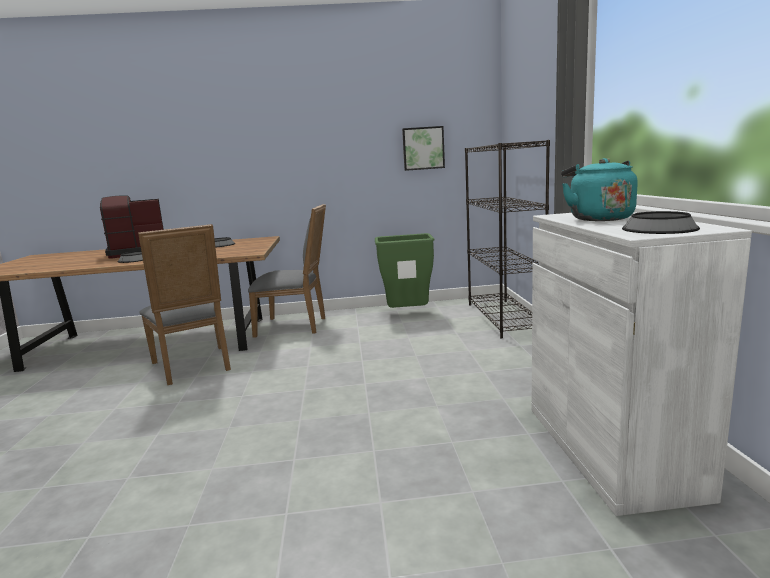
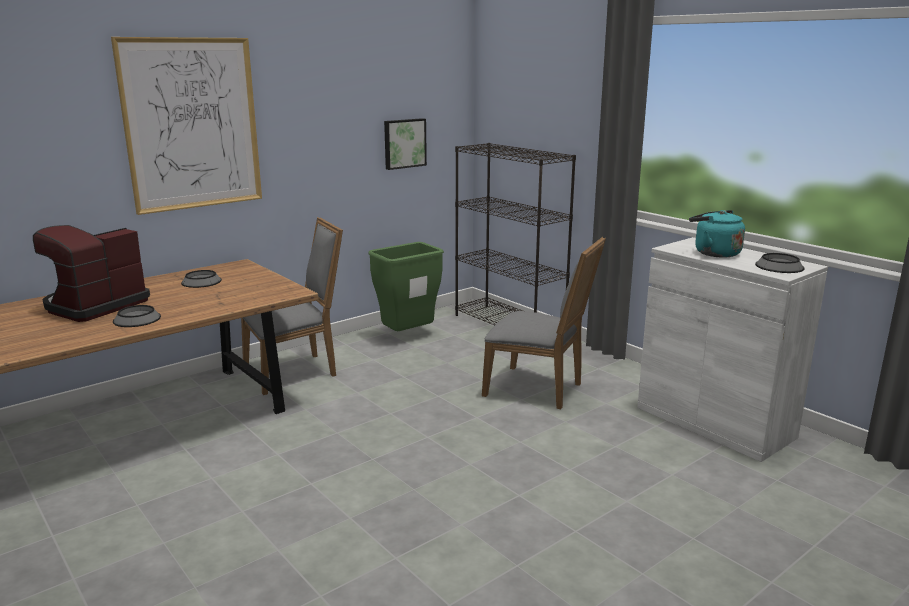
camera: 35 degrees left, 5 degrees up
grey chair [138,224,231,385] -> grey chair moved to [482,237,606,409]
none -> picture [111,37,262,215]

